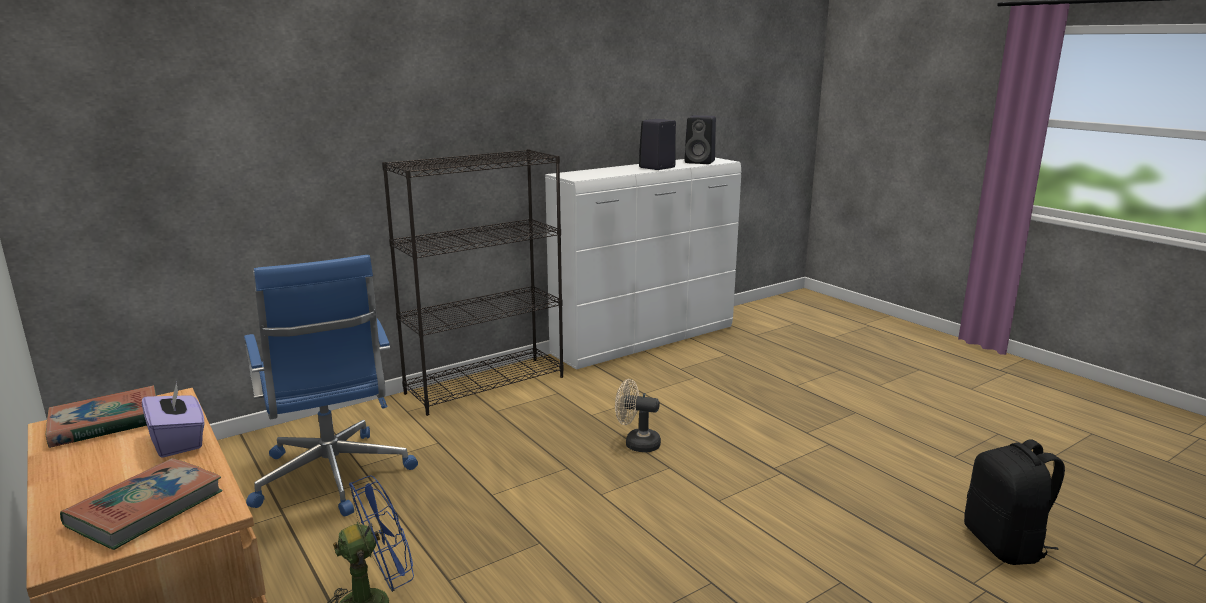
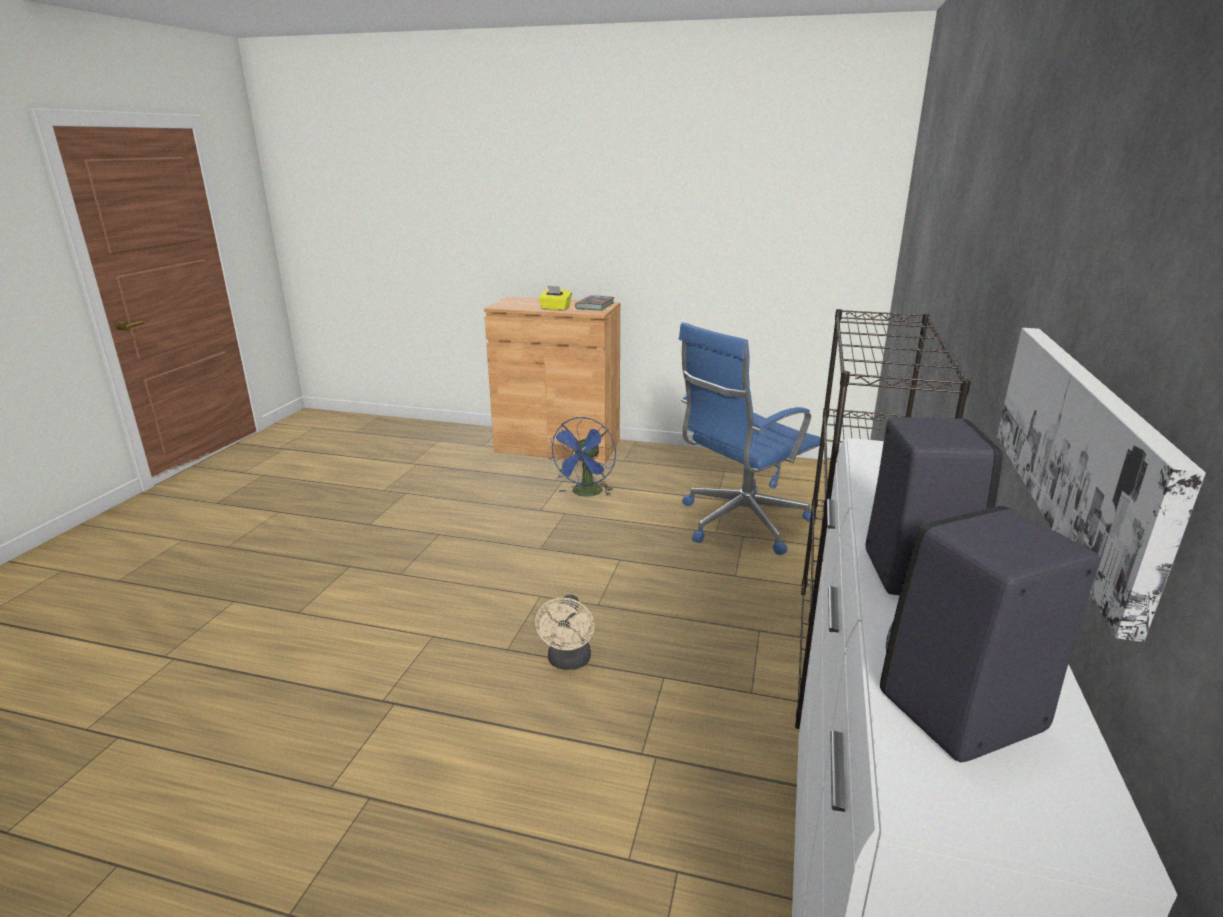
camera: 140 degrees right, 5 degrees up
book [60,458,223,550] -> none
purple tissue box [142,382,204,458] -> yellow tissue box [538,285,572,311]
blue office chair [244,255,418,516] -> blue office chair turned 60 degrees counterclockwise [679,322,820,555]
beige fan [615,379,661,452] -> beige fan turned 120 degrees clockwise [535,595,594,670]
black backpack [964,439,1065,565] -> none
none -> picture [997,328,1206,642]

